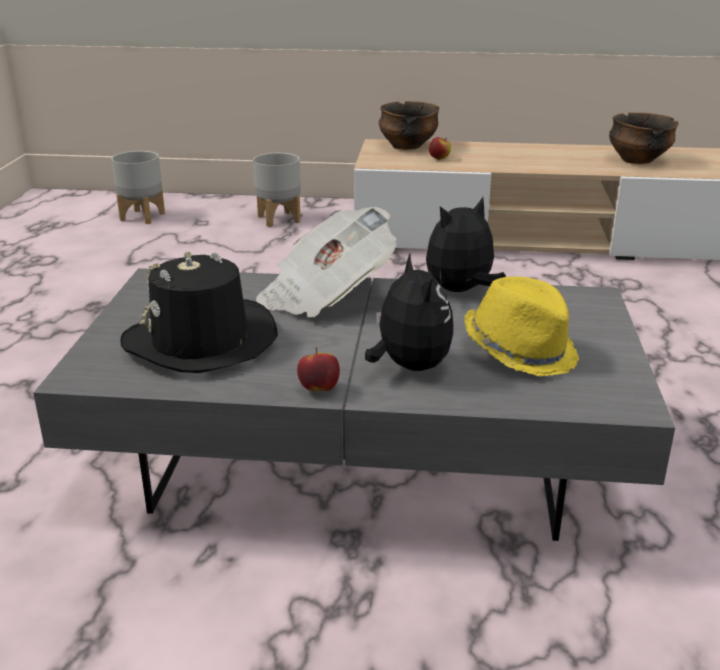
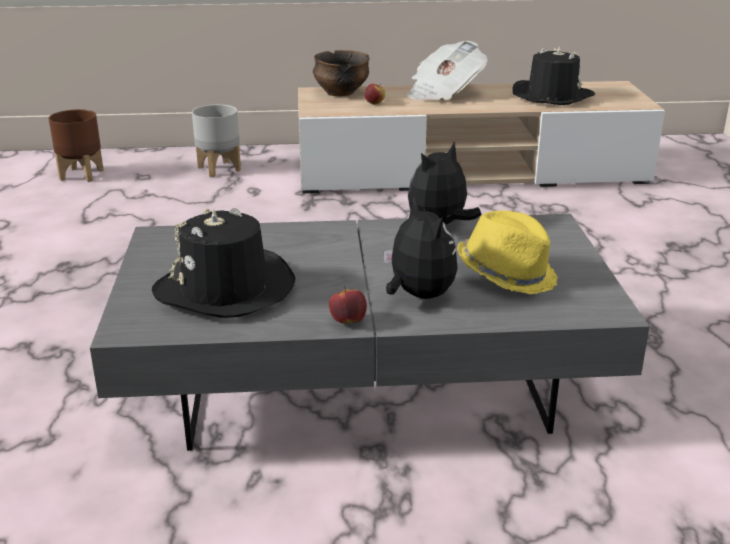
camera: 10 degrees left, 0 degrees up
grey planter [111,151,165,224] -> brown planter [48,109,104,182]
newspaper [256,207,397,318] -> newspaper moved to [406,41,487,100]
bowl [609,112,678,164] -> black hat [512,46,595,105]

